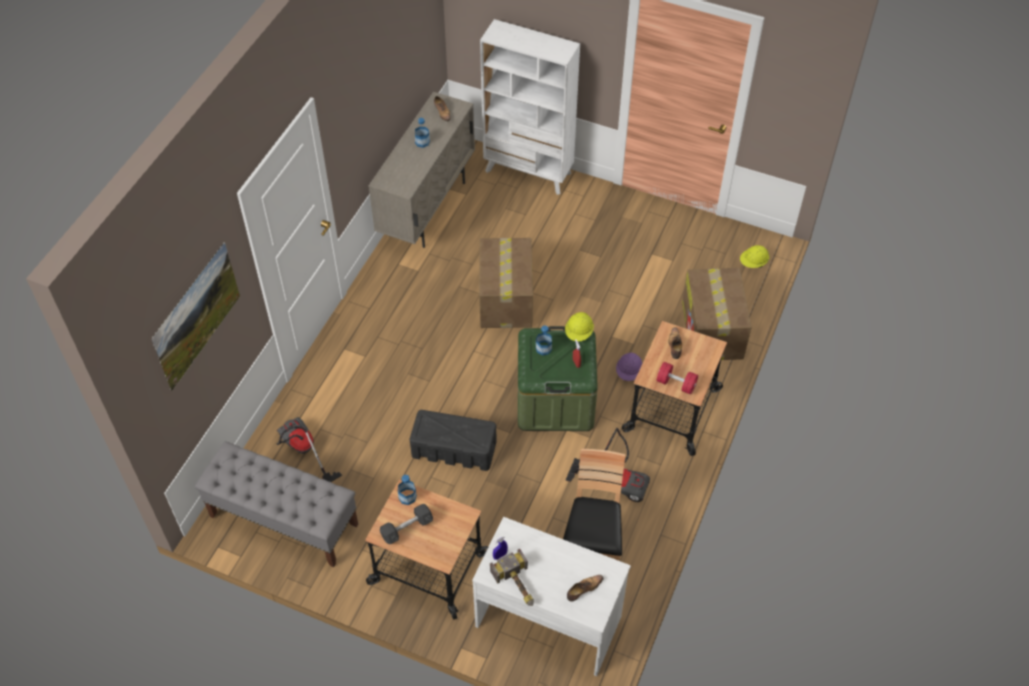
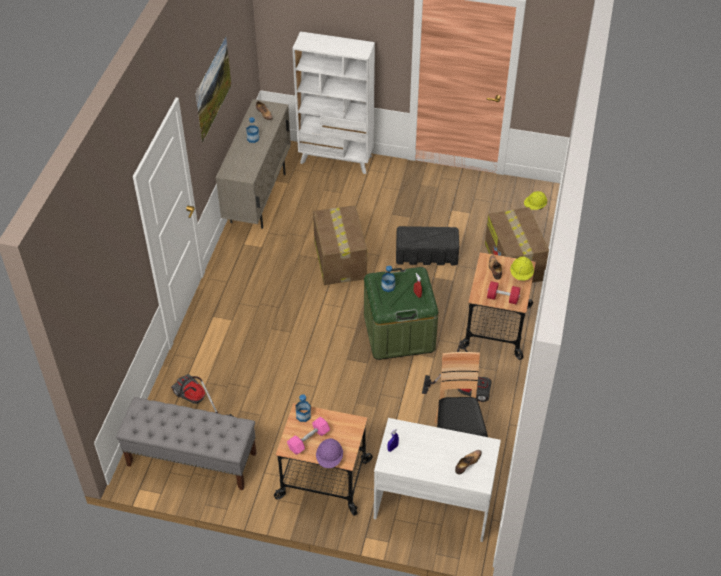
camera: 10 degrees left, 5 degrees down
picture [151,242,240,391] -> picture moved to [195,36,231,143]
grey dumbbell [380,504,433,544] -> pink dumbbell [287,417,330,455]
black storage box [410,410,497,471] -> black storage box moved to [396,226,459,266]
hammer [490,549,534,606] -> none
yellow hard hat [565,312,594,342] -> yellow hard hat moved to [510,257,534,281]
purple hard hat [616,353,643,381] -> purple hard hat moved to [316,438,343,468]

